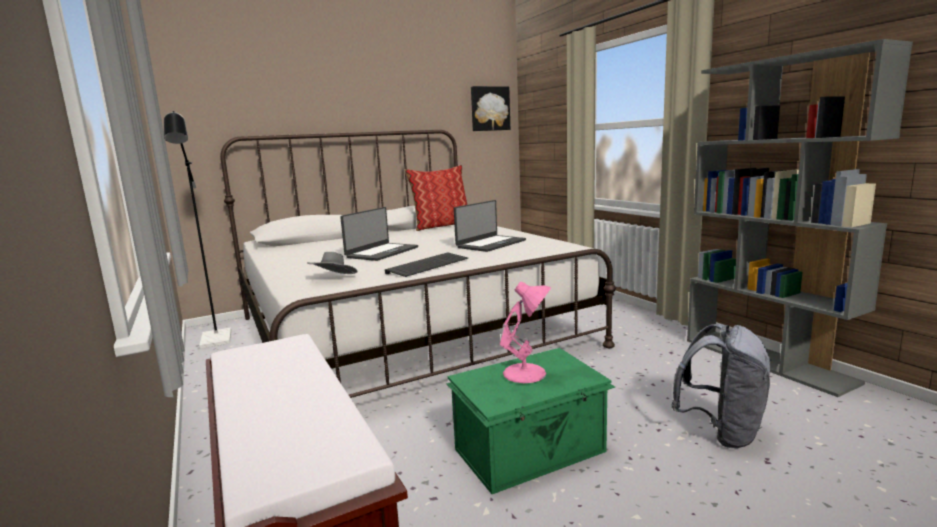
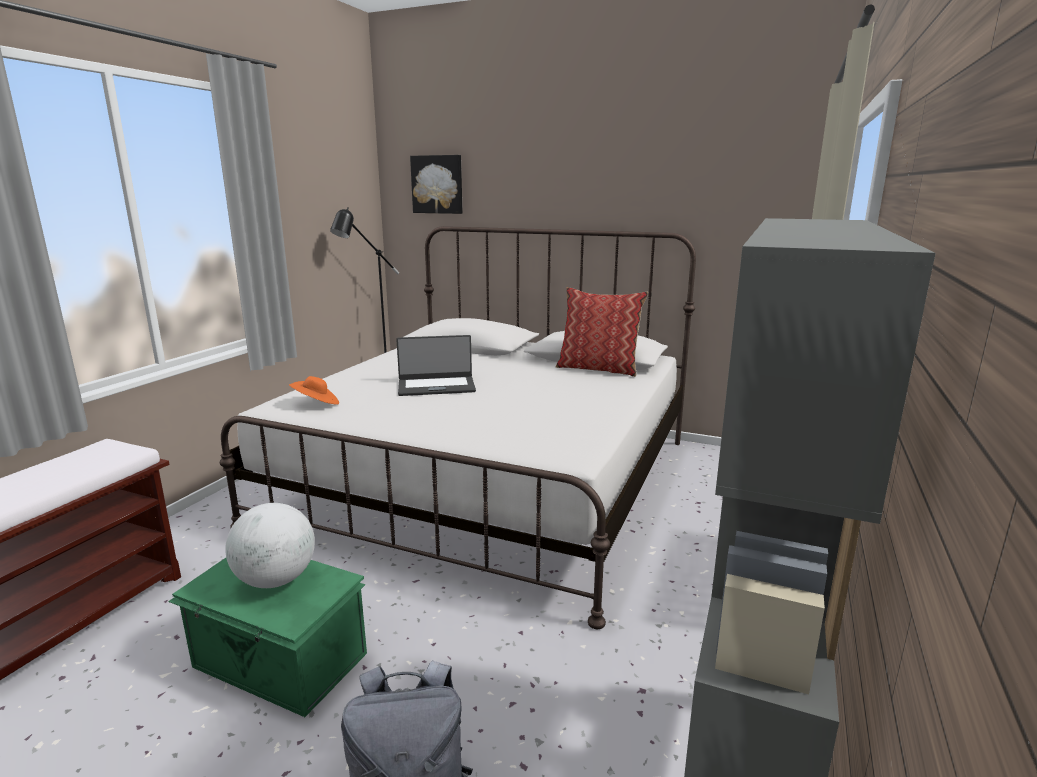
camera: 50 degrees right, 5 degrees up
grey hat [307,252,358,274] -> orange hat [289,376,339,405]
keyboard [385,252,469,277] -> none
laptop [454,200,526,252] -> none
picture [471,86,510,131] -> picture moved to [410,155,463,214]
pink table lamp [500,282,551,383] -> globe [225,503,315,588]

